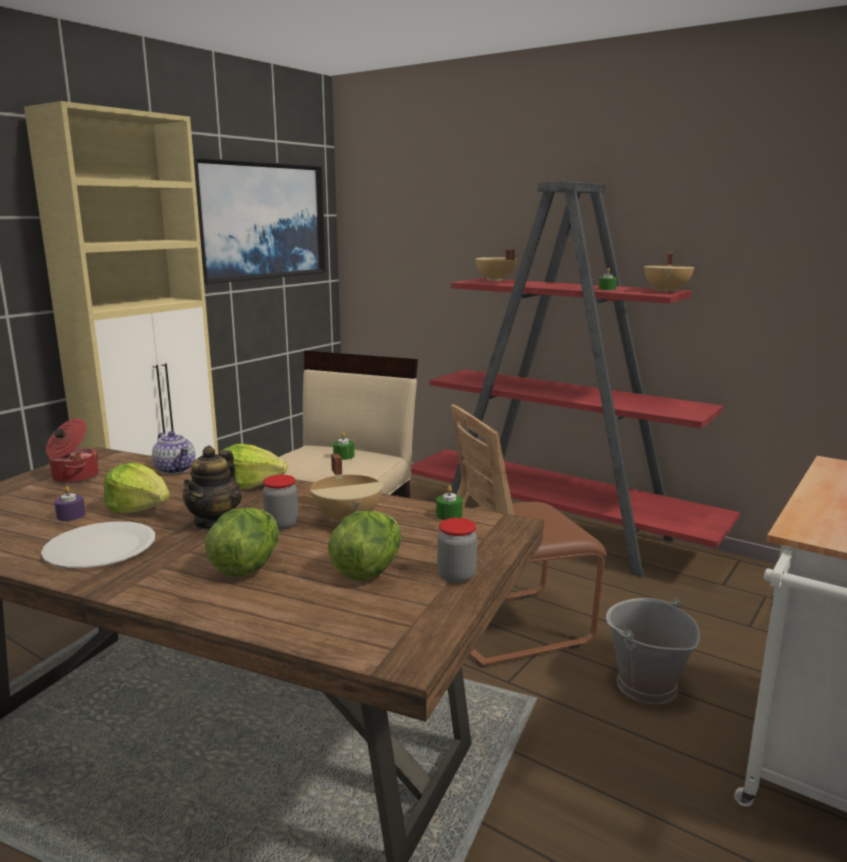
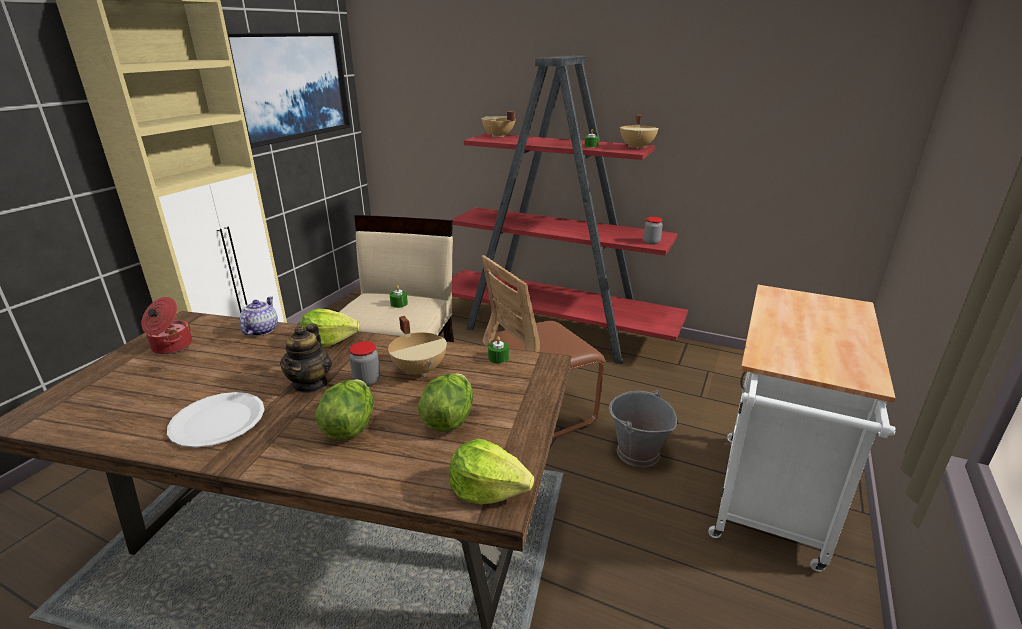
camera: 10 degrees left, 10 degrees up
purple candle [54,486,86,521] -> none
lettuce [103,462,170,513] -> lettuce moved to [449,438,534,504]
teapot [152,431,195,474] -> teapot turned 120 degrees counterclockwise [240,296,278,336]
jar [437,518,477,583] -> jar moved to [644,217,662,245]

